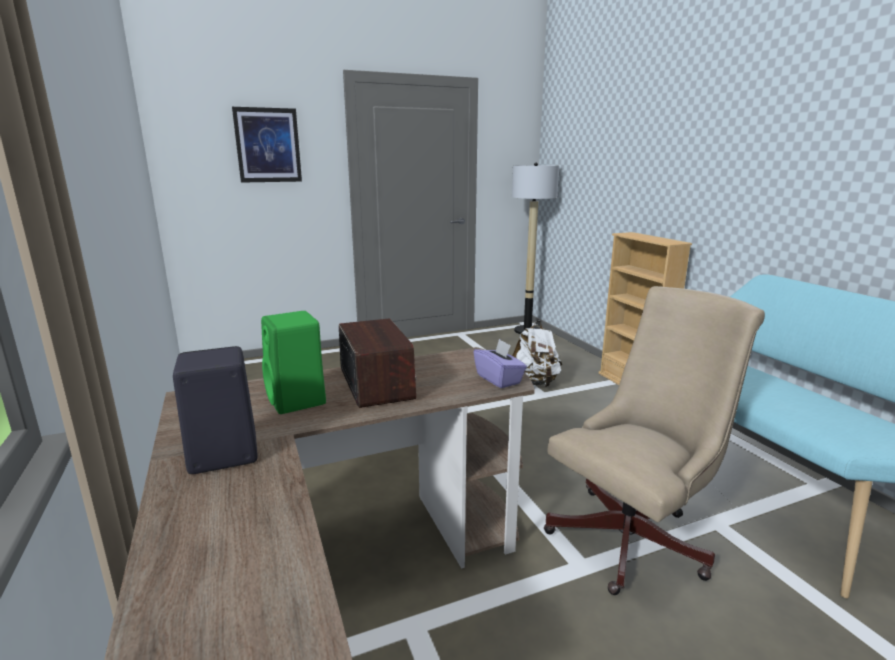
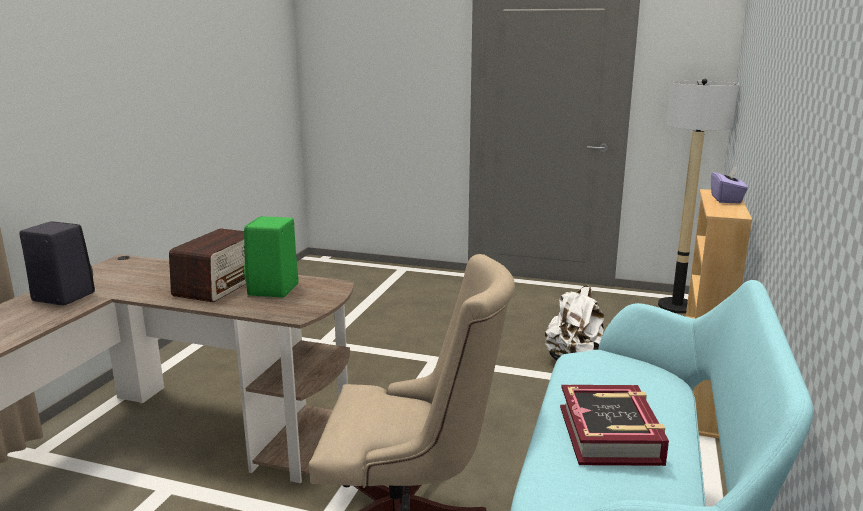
camera: 40 degrees right, 0 degrees up
picture [232,107,302,183] -> none
green speaker [261,311,326,414] -> green speaker moved to [244,216,299,297]
purple tissue box [473,339,527,388] -> purple tissue box moved to [711,165,748,203]
none -> book [560,385,669,466]

